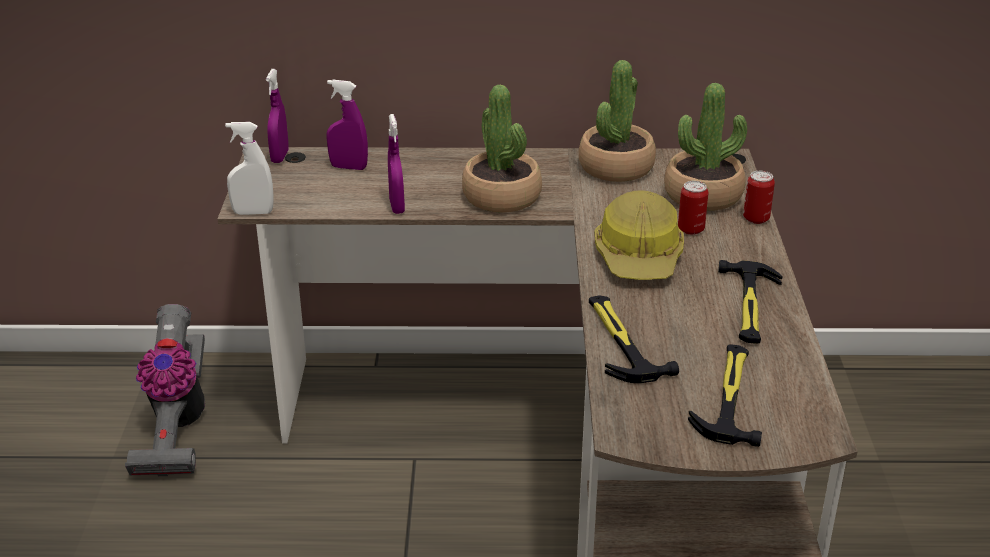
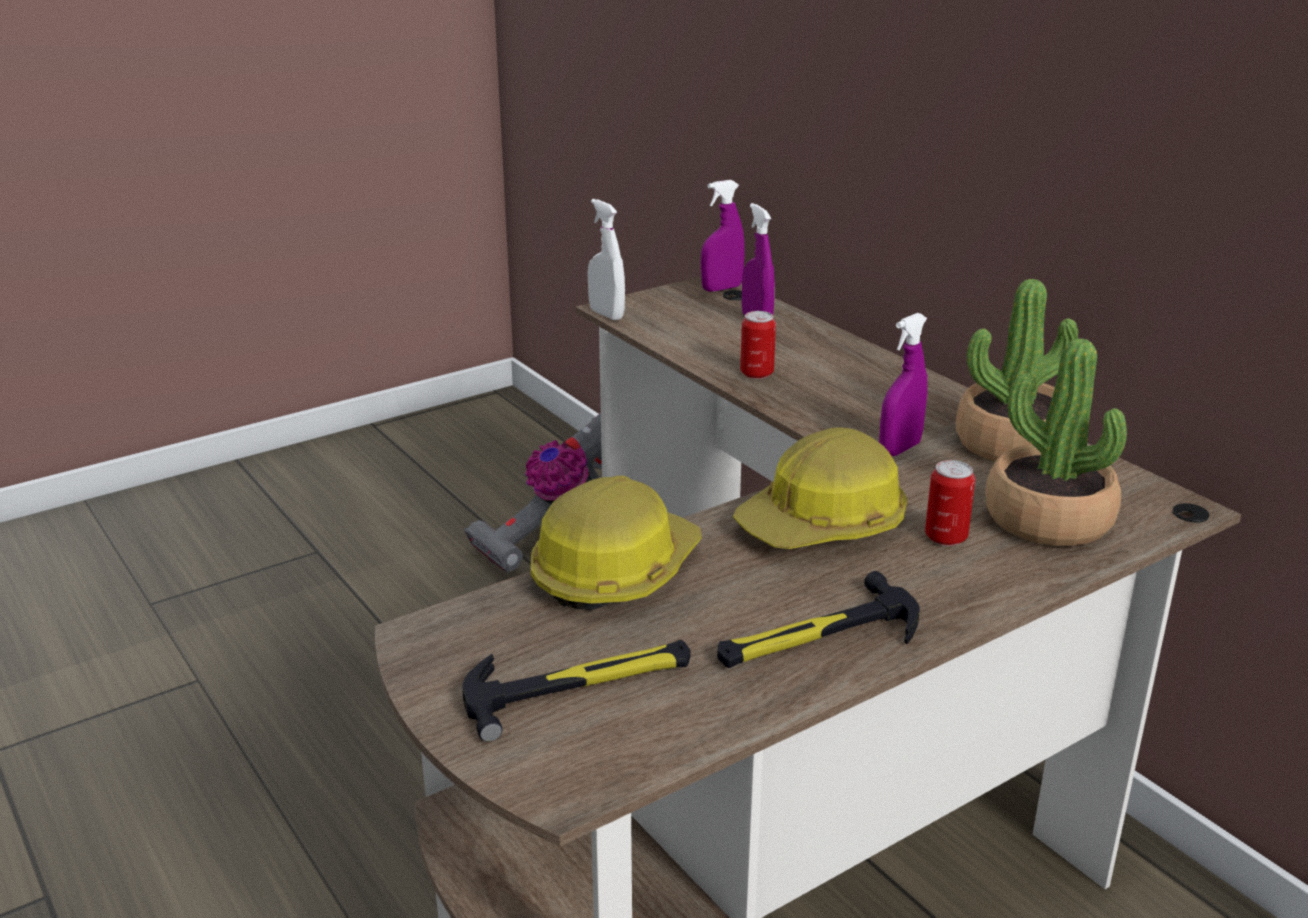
camera: 55 degrees right, 5 degrees down
purple spray bottle [388,114,405,214] -> purple spray bottle moved to [879,313,927,456]
potted plant [462,85,542,213] -> none
hammer [589,295,679,383] -> hard hat [531,476,702,610]
can [743,171,775,224] -> can moved to [740,311,776,379]

